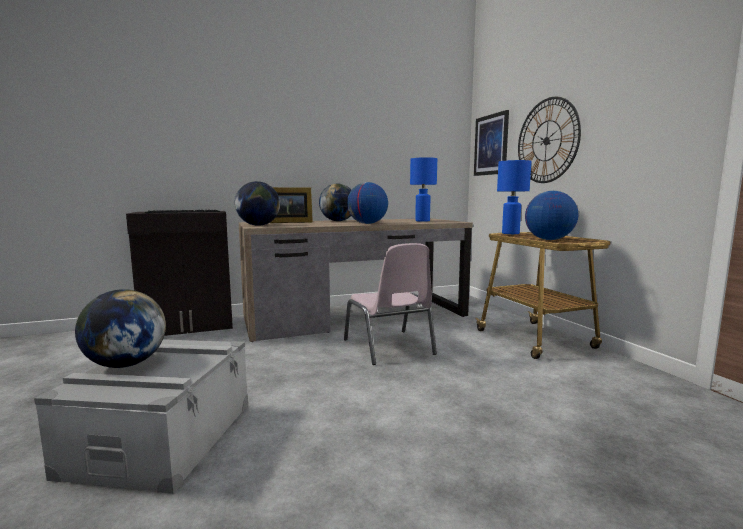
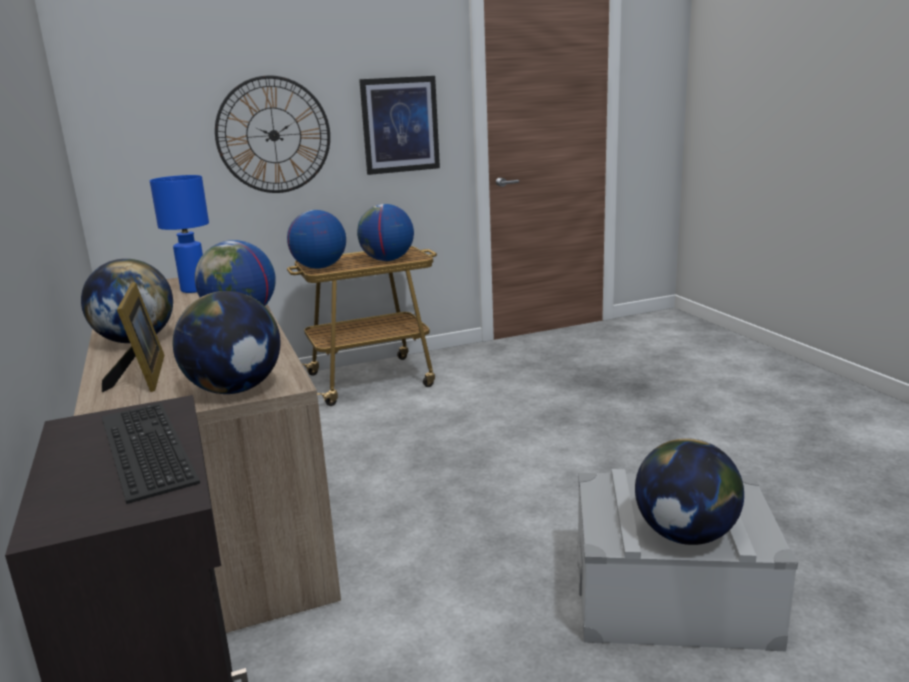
camera: 90 degrees left, 10 degrees up
pink chair [344,243,437,365] -> none
picture [474,110,509,176] -> picture moved to [359,76,440,175]
blue table lamp [497,160,531,234] -> globe [287,210,346,269]

